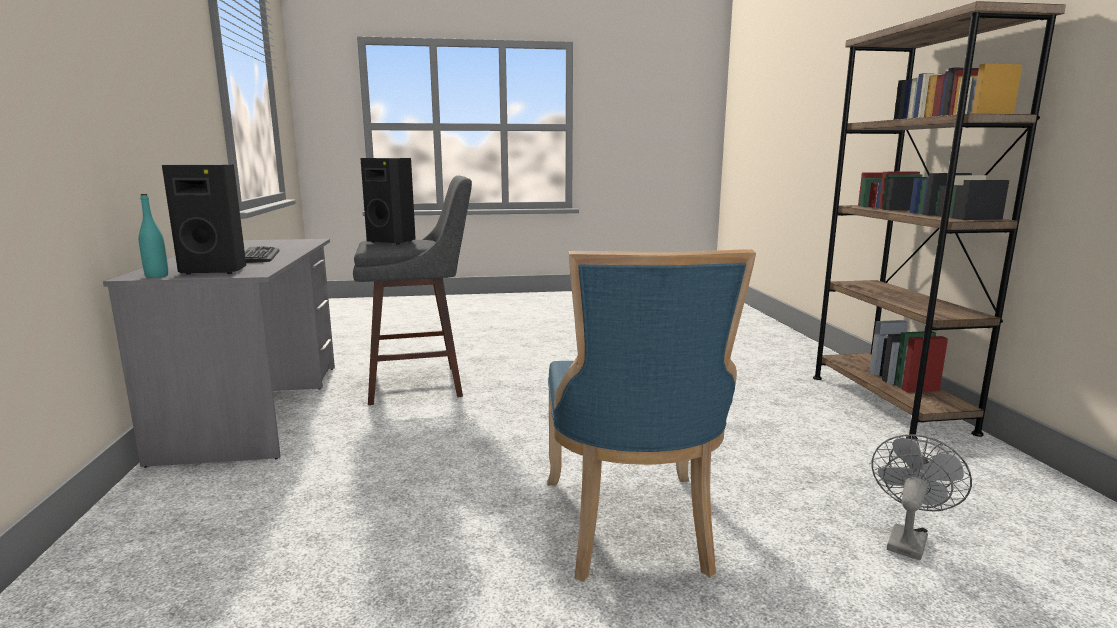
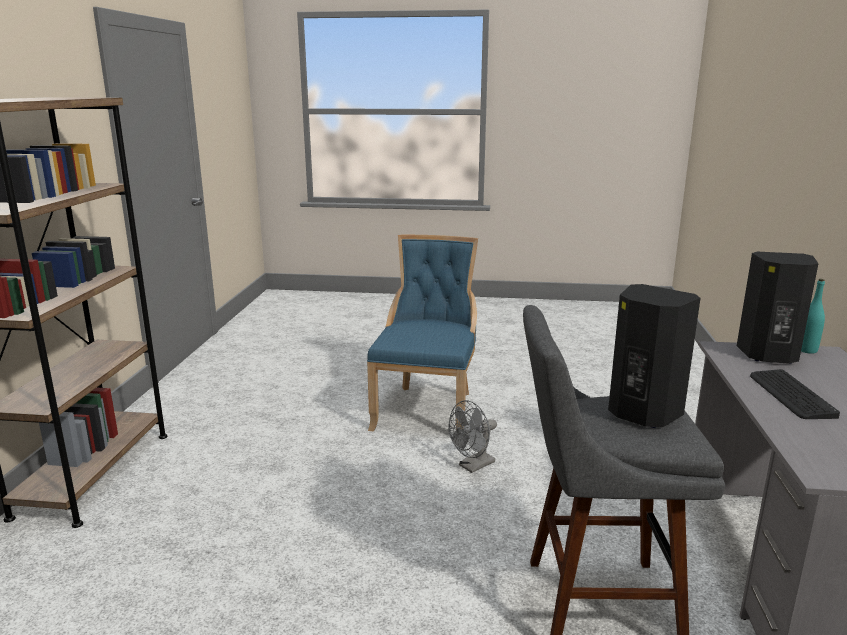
camera: 165 degrees left, 5 degrees up
grey fan [871,434,972,560] -> grey fan moved to [448,400,497,473]

